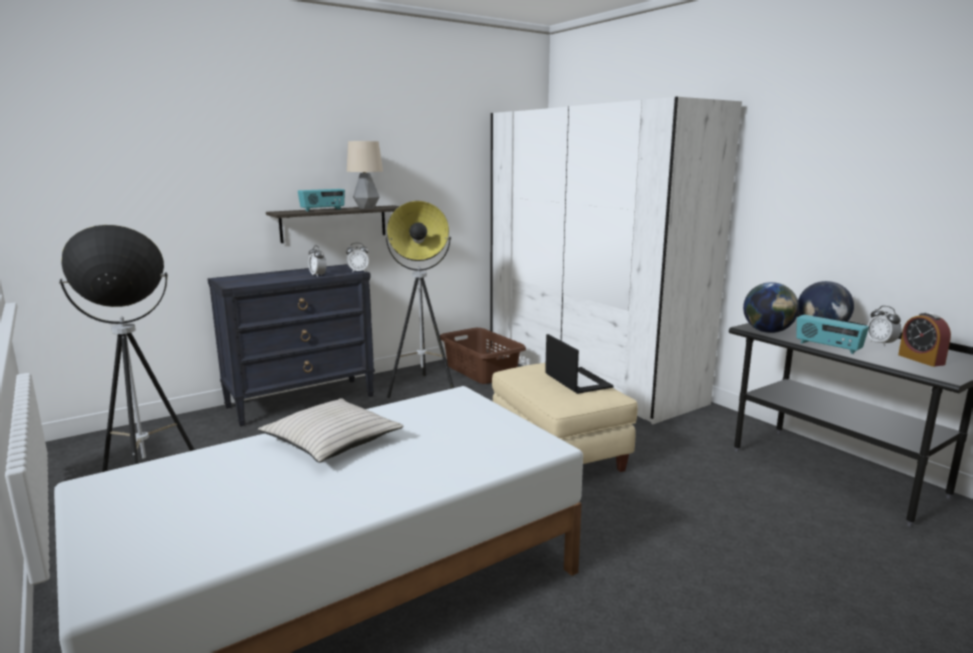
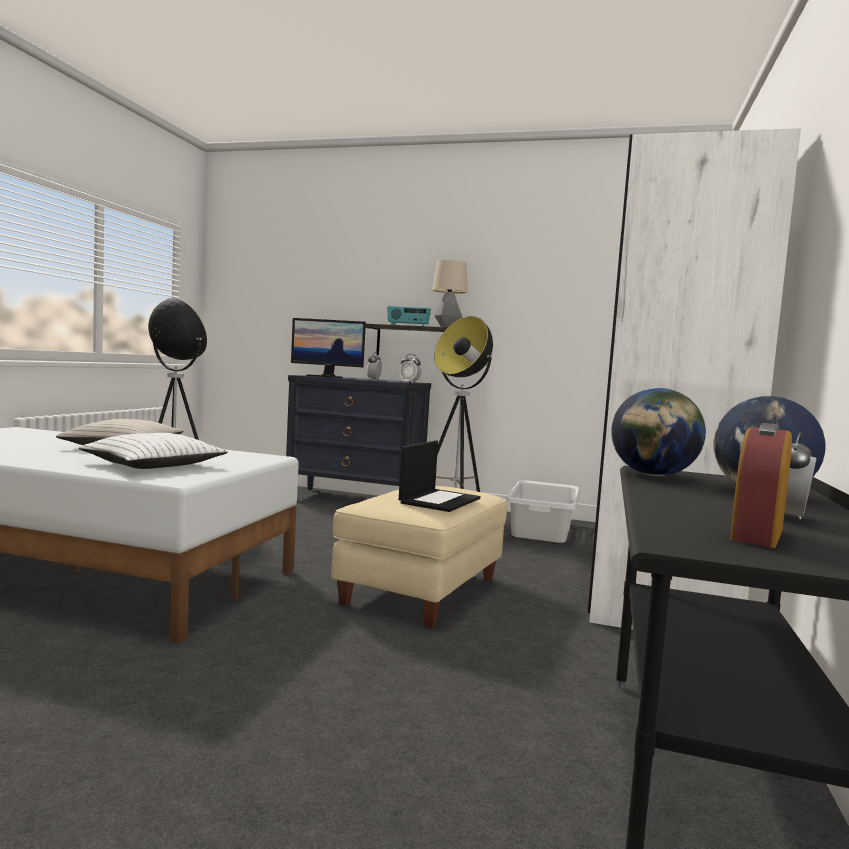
camera: 50 degrees right, 10 degrees down
brown laundry basket [440,328,526,384] -> grey laundry basket [506,480,580,543]
radio [796,315,869,354] -> none
none -> white pillow [79,433,228,469]
none -> monitor [291,318,366,378]

